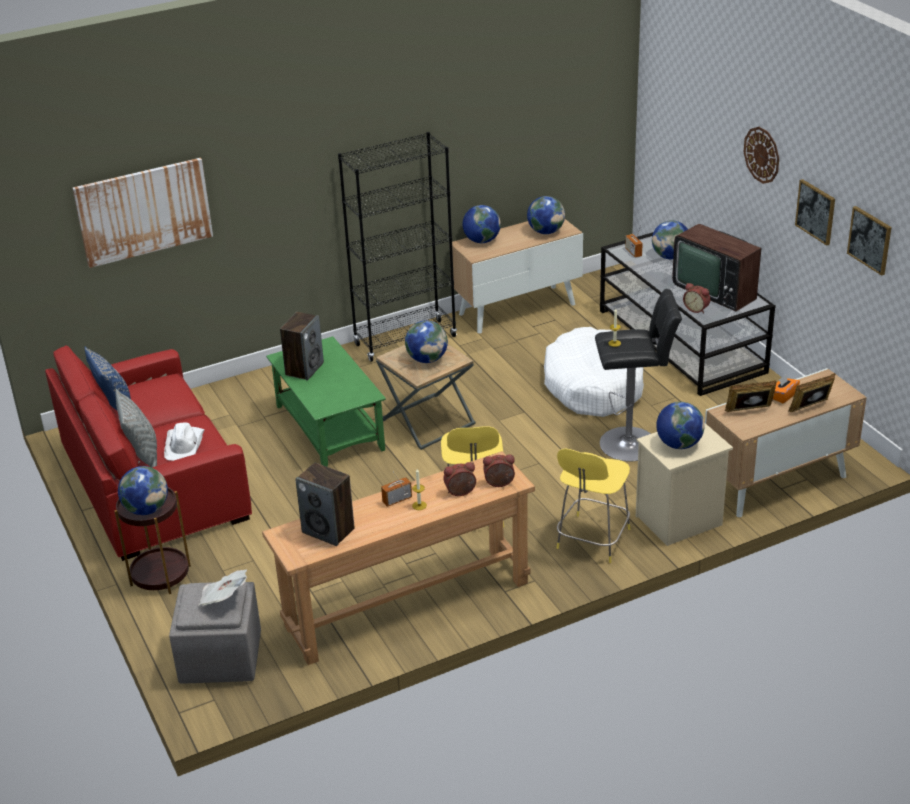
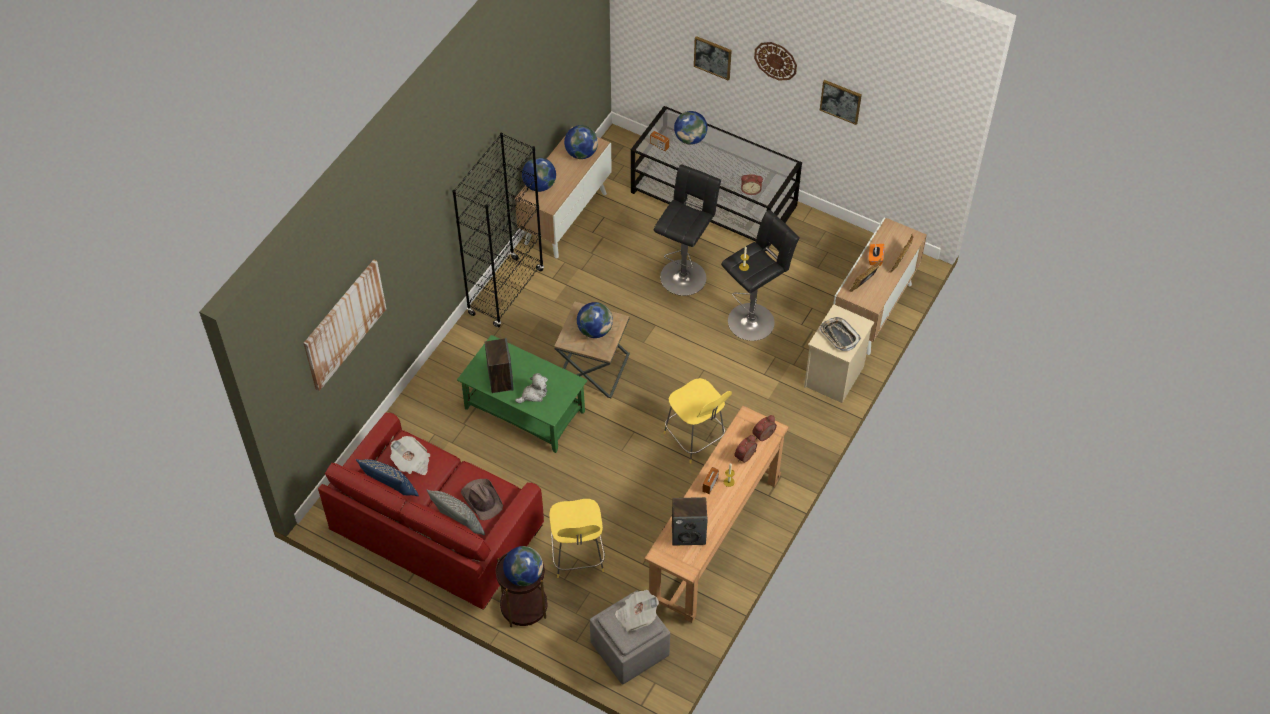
camera: 35 degrees left, 20 degrees up
white hat [164,422,205,461] -> brown hat [461,479,503,520]
white dog bed [544,327,644,417] -> black stool [654,164,721,296]
yellow stool [557,449,630,563] -> yellow stool moved to [549,499,605,578]
globe [656,402,705,449] -> tray [819,317,861,351]
television [672,224,761,312] -> none
picture [847,206,891,276] -> picture moved to [694,36,732,81]
none -> newspaper [390,436,430,475]
none -> plush toy [515,373,548,403]

